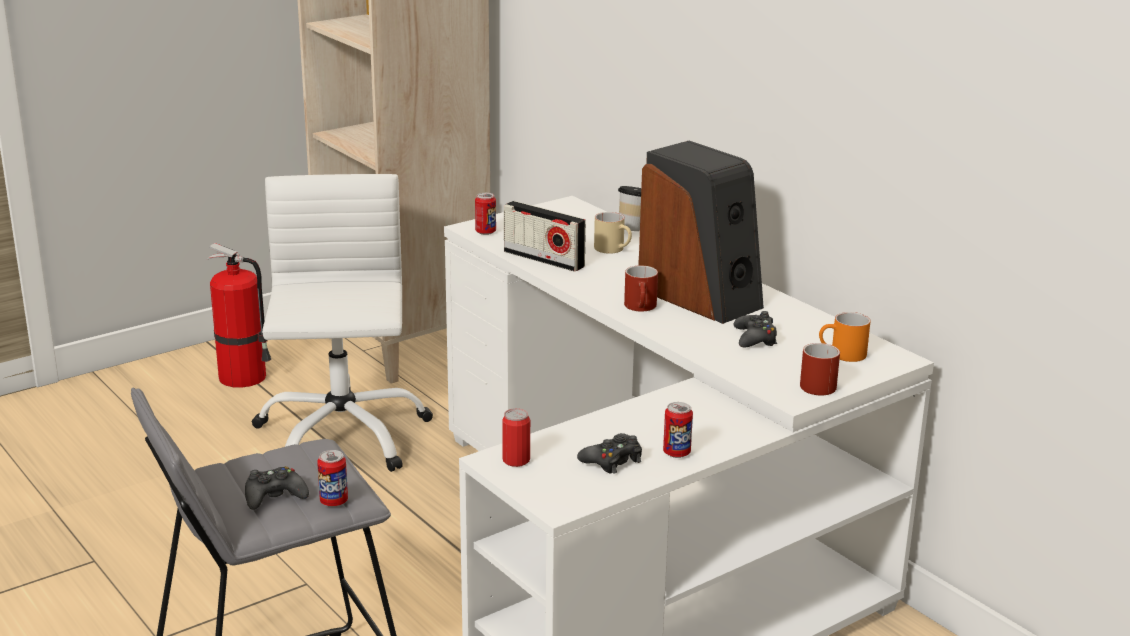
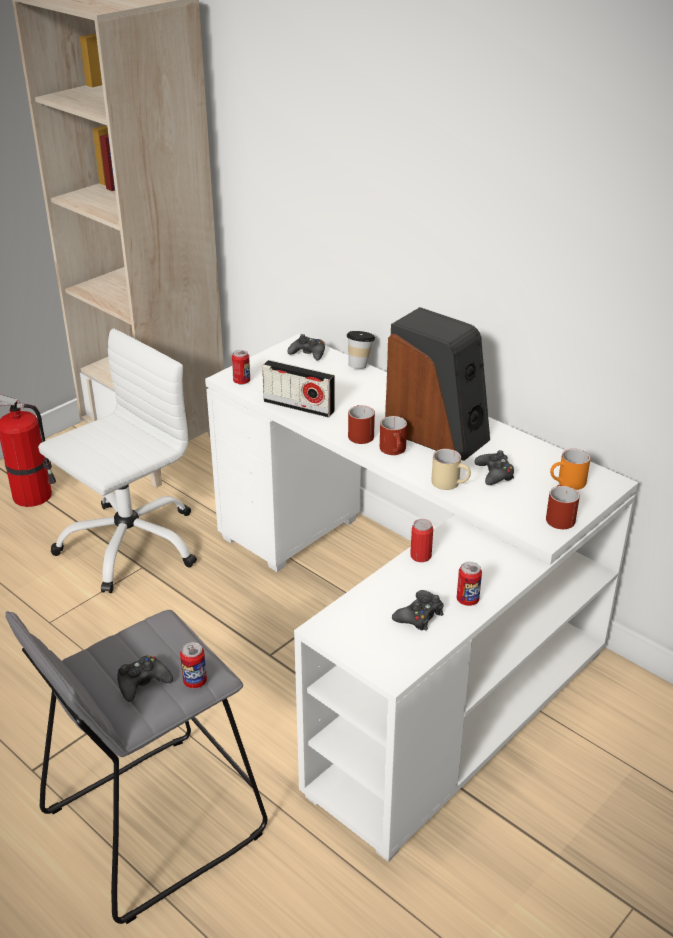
camera: 10 degrees left, 10 degrees up
white office chair [252,174,433,472] -> white office chair turned 60 degrees clockwise [38,328,197,593]
can [502,408,530,467] -> can moved to [410,519,433,562]
beige mug [594,212,632,254] -> beige mug moved to [431,449,471,490]
none -> black game controller [288,334,325,360]
none -> red mug [348,405,375,444]

